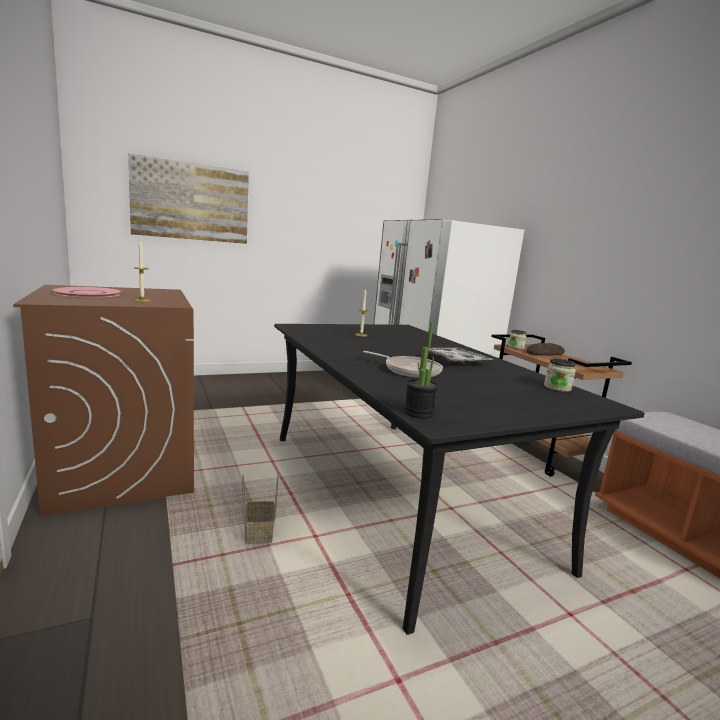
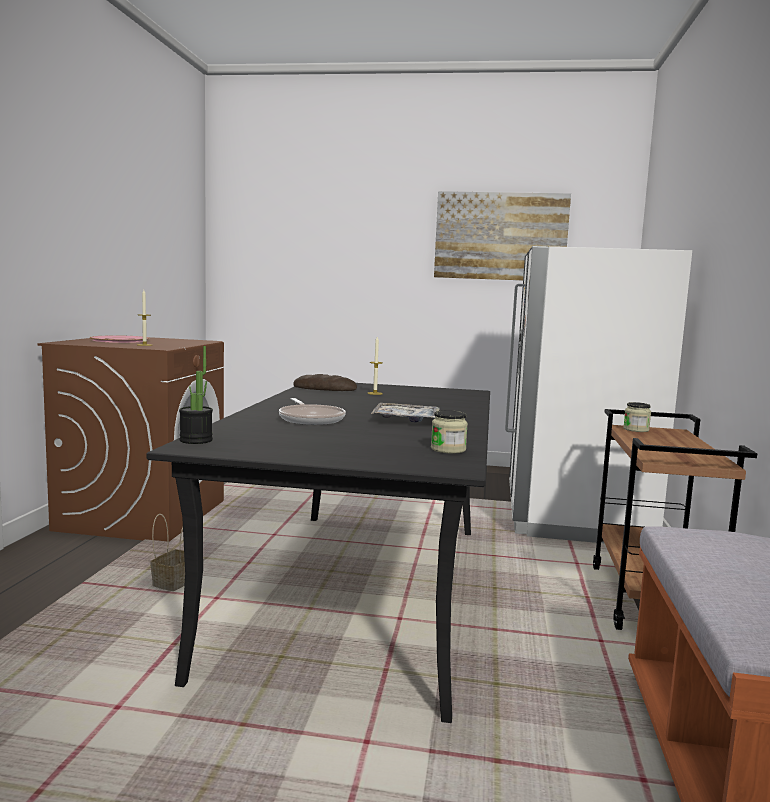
camera: 35 degrees right, 5 degrees down
picture [128,153,249,244] -> picture moved to [434,191,571,280]
bread [526,343,565,356] -> bread moved to [293,374,357,391]

